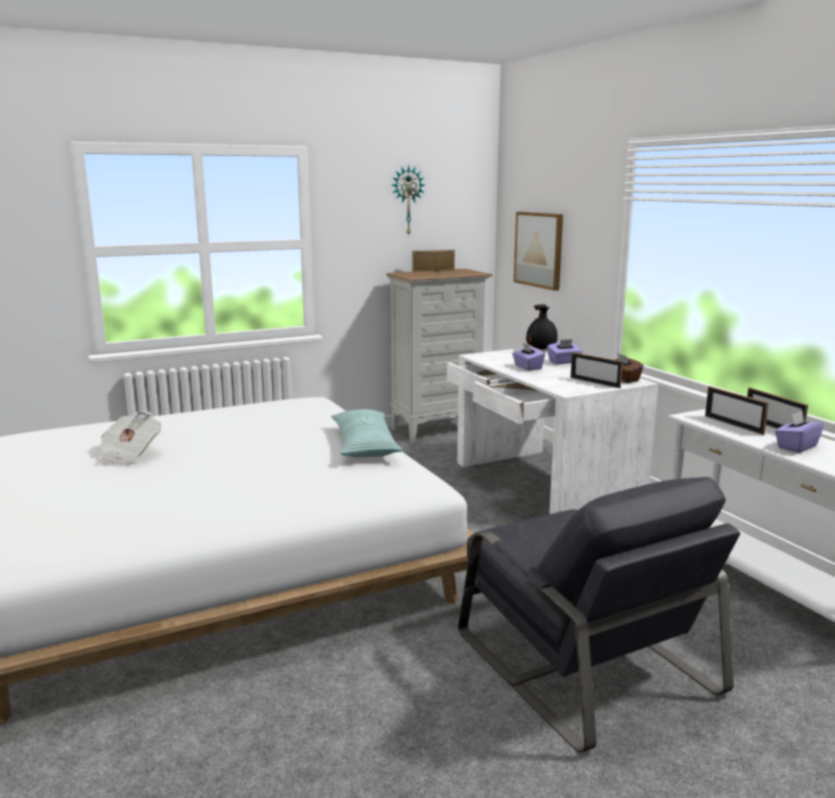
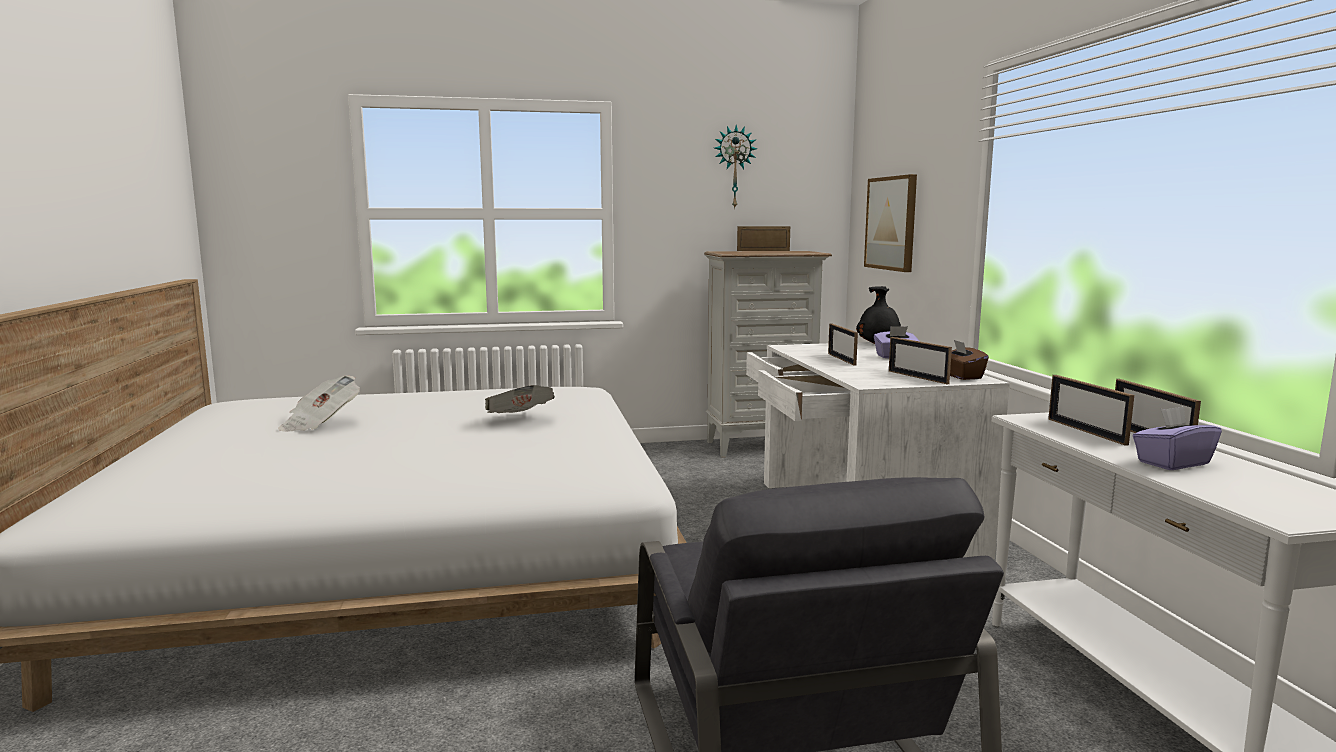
camera: 15 degrees right, 5 degrees down
pillow [331,409,402,457] -> none
purple tissue box [512,343,545,370] -> picture frame [828,323,858,366]
none -> newspaper [485,385,555,413]

